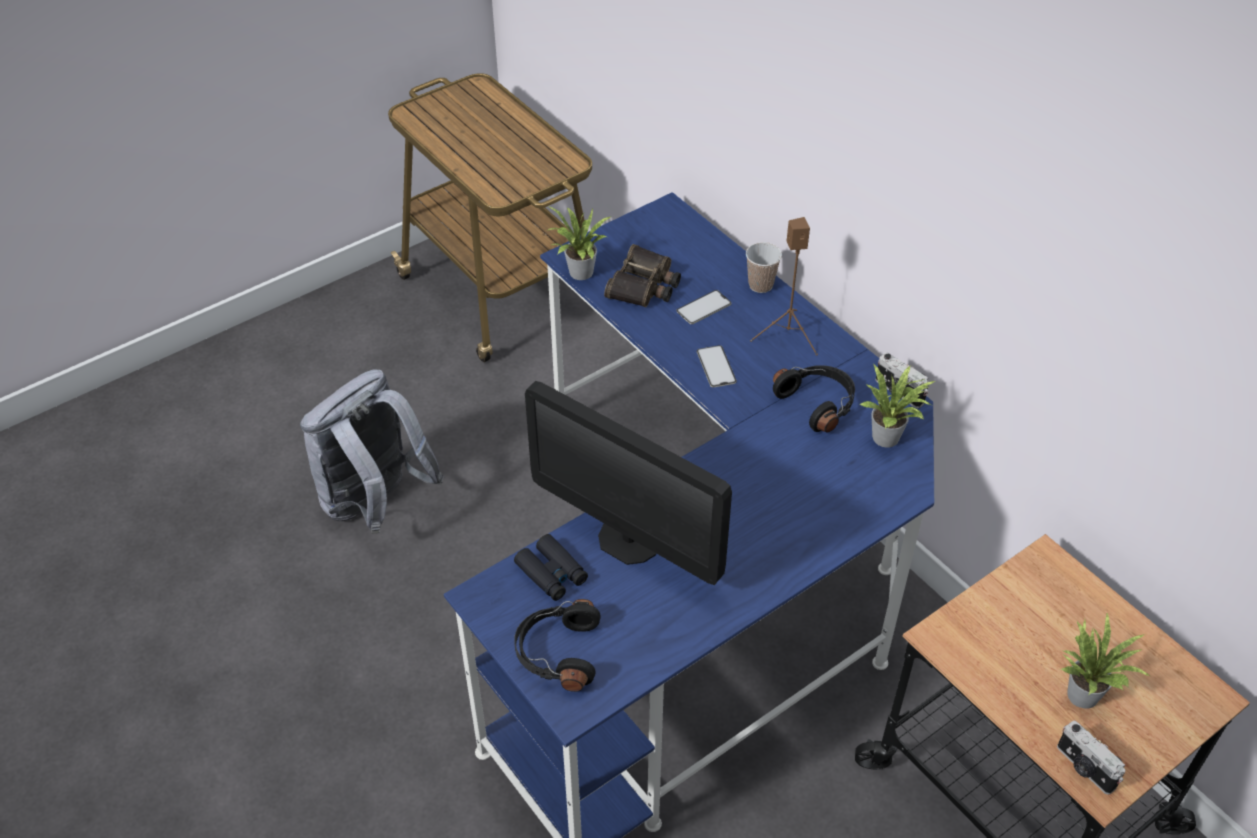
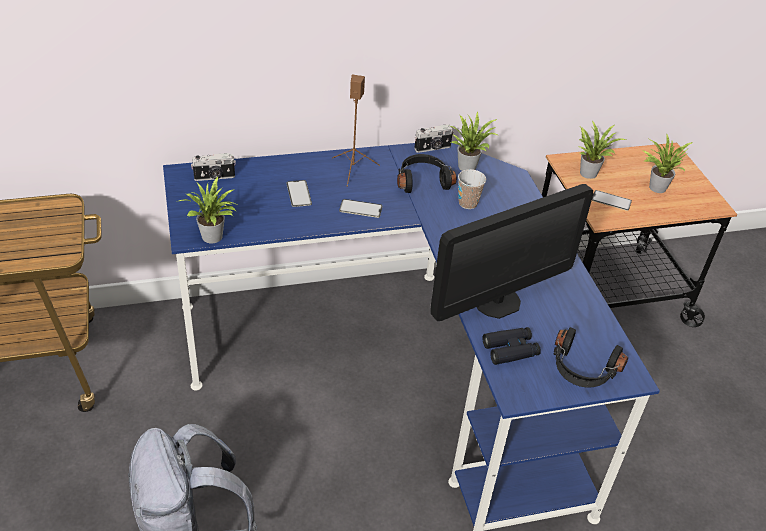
camera: 70 degrees left, 5 degrees down
binoculars [604,244,681,307] -> none
cup [746,242,782,293] -> cup moved to [458,169,486,209]
camera [1057,721,1126,795] -> camera moved to [191,153,236,181]
none -> potted plant [579,121,626,179]
none -> phone [592,190,632,211]

